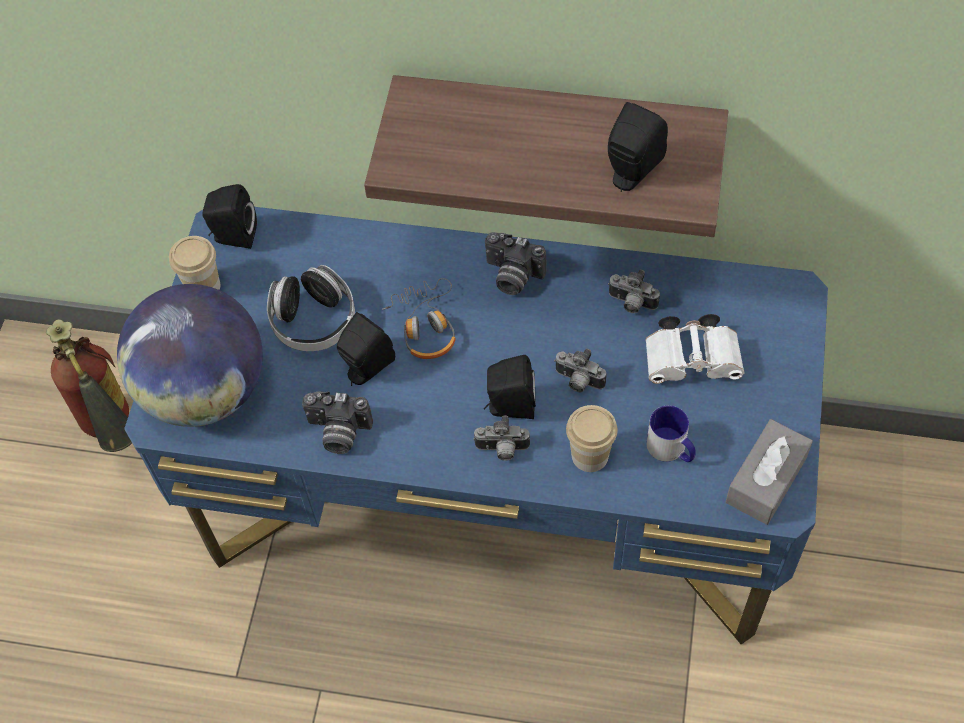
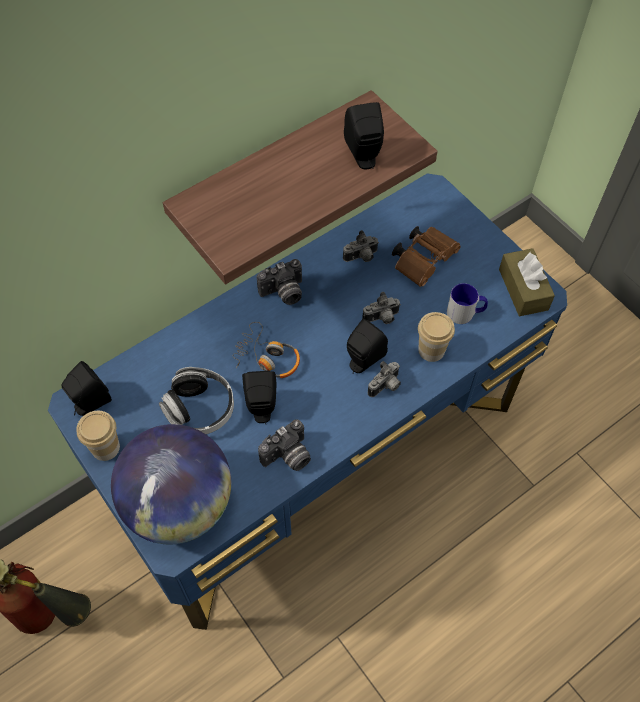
camera: 50 degrees left, 0 degrees up
white binoculars [645,314,744,384] -> brown binoculars [392,226,461,287]
grey tissue box [726,419,813,525] -> brown tissue box [499,248,555,316]

